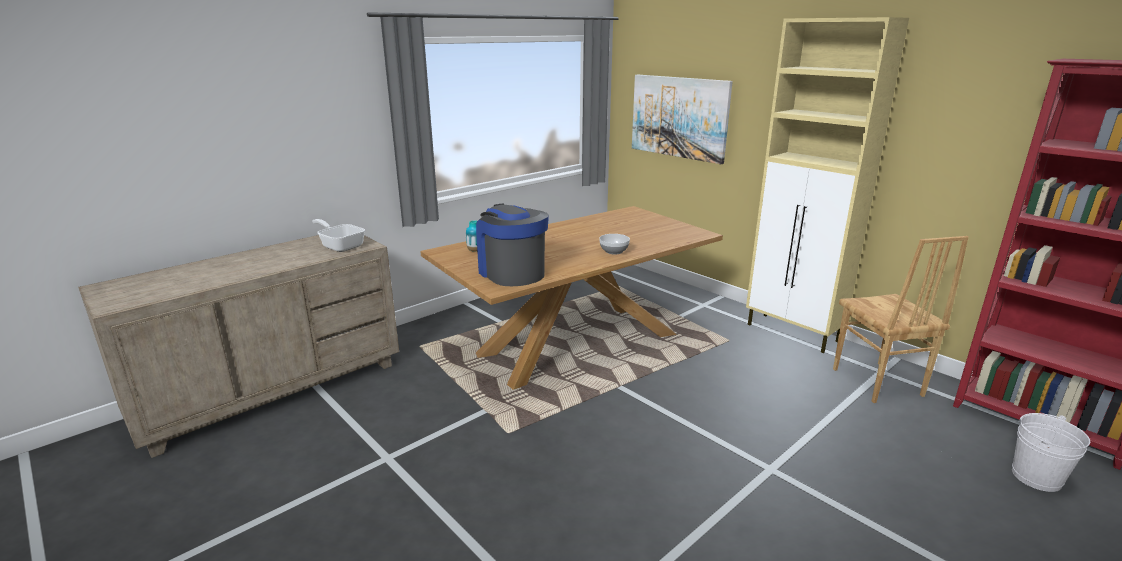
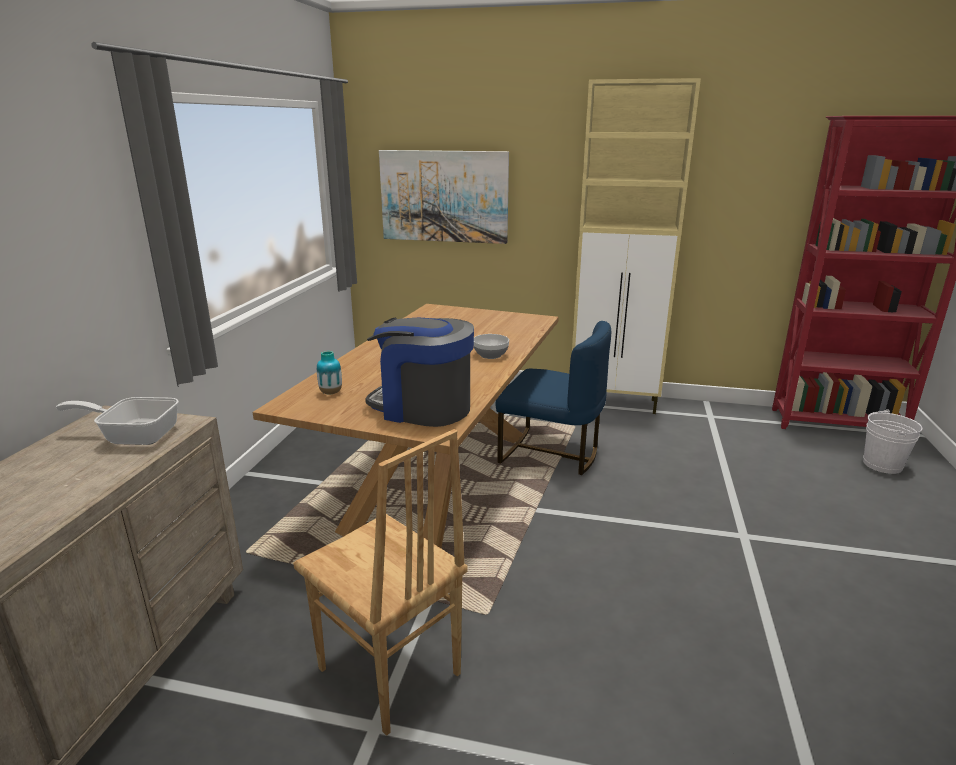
camera: 35 degrees left, 0 degrees up
brown chair [833,236,969,403] -> brown chair moved to [293,429,468,736]
none -> blue chair [496,321,611,475]

